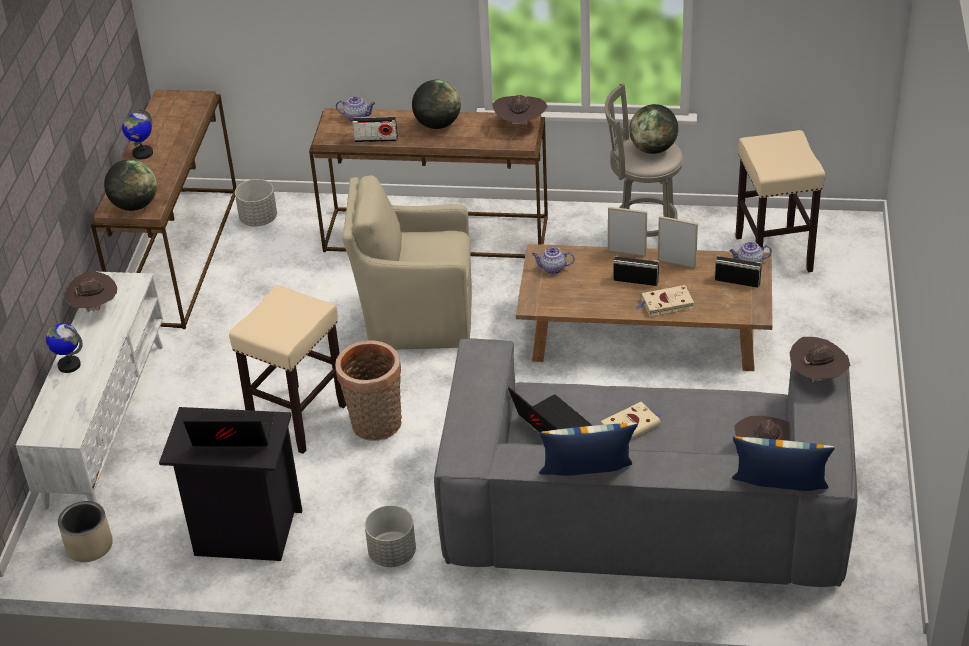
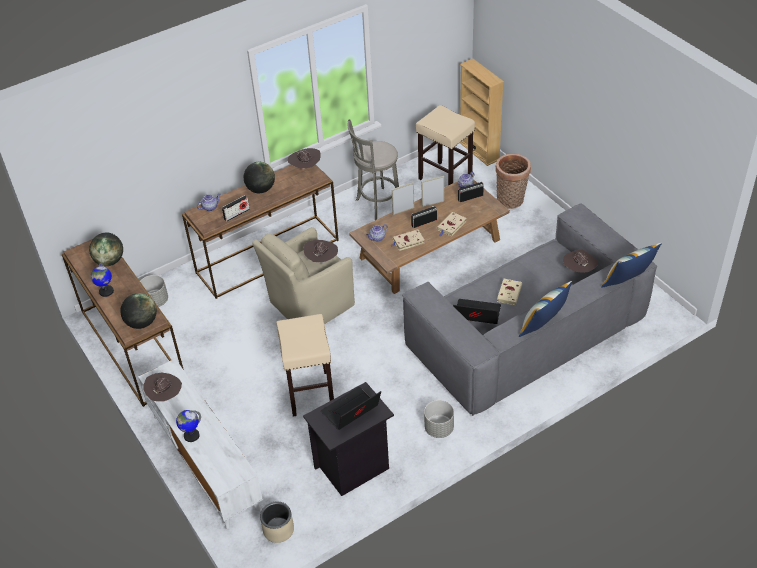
camera: 40 degrees left, 5 degrees up
basket [335,340,402,441] -> basket moved to [495,154,531,209]
globe [629,104,678,154] -> globe moved to [89,233,123,266]
brown hat [790,337,850,383] -> brown hat moved to [303,240,338,263]
none -> beige book [390,229,424,251]
none -> beige bookcase [460,59,504,166]

